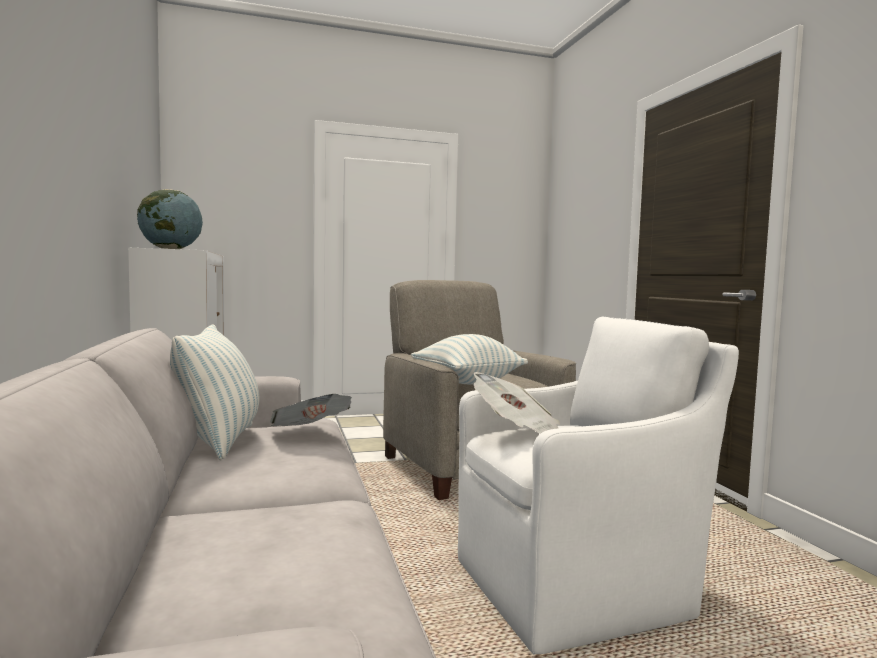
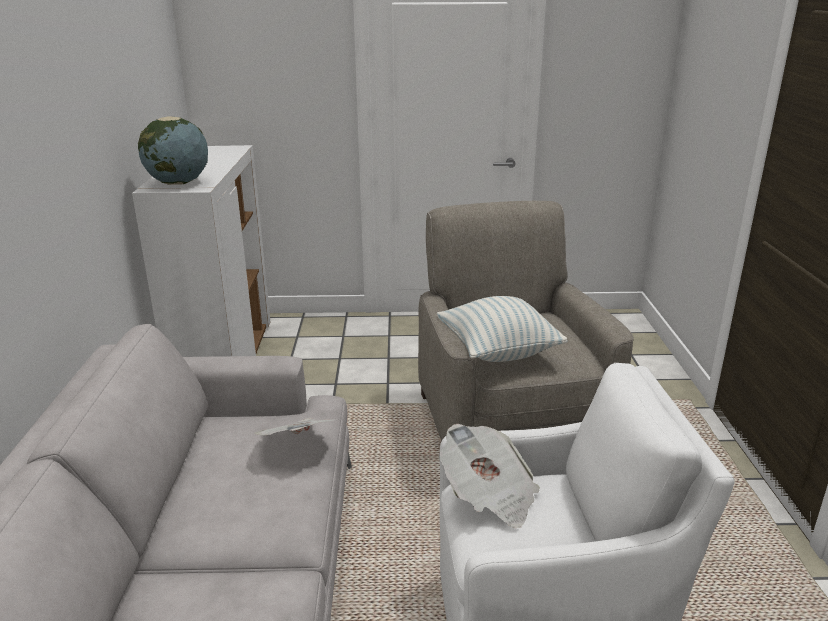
camera: 15 degrees right, 20 degrees up
pillow [170,325,259,461] -> none

